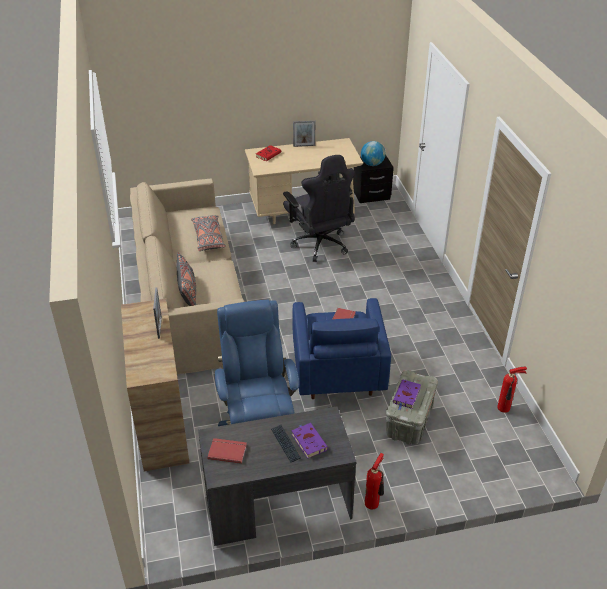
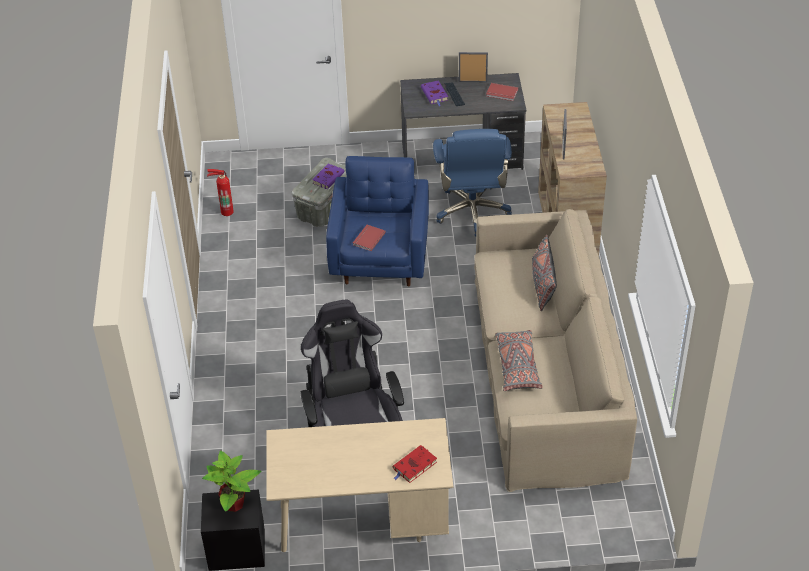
camera: 170 degrees left, 5 degrees up
picture frame [293,121,316,147] -> picture frame moved to [459,52,488,82]
globe [361,141,386,166] -> potted plant [202,450,262,512]
fire extinguisher [365,453,384,509] -> none

